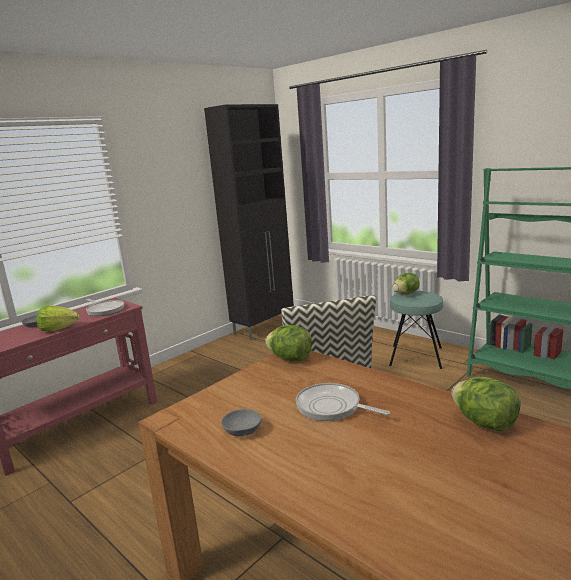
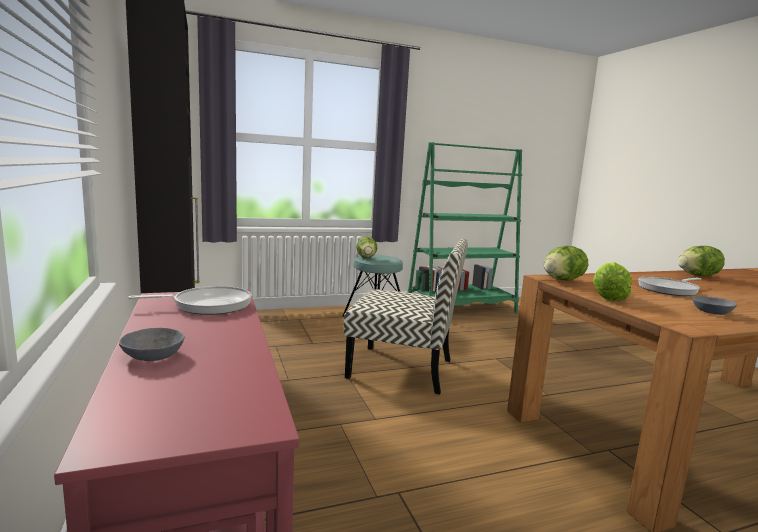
camera: 65 degrees left, 5 degrees down
lettuce [36,306,80,331] -> lettuce moved to [593,262,632,301]

